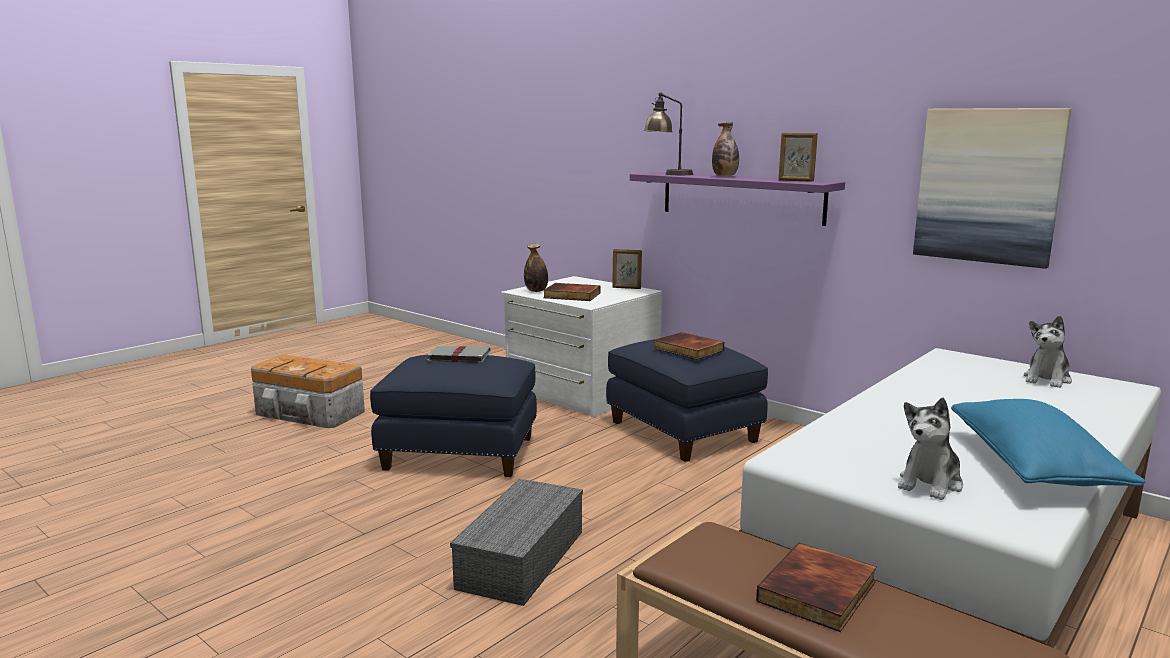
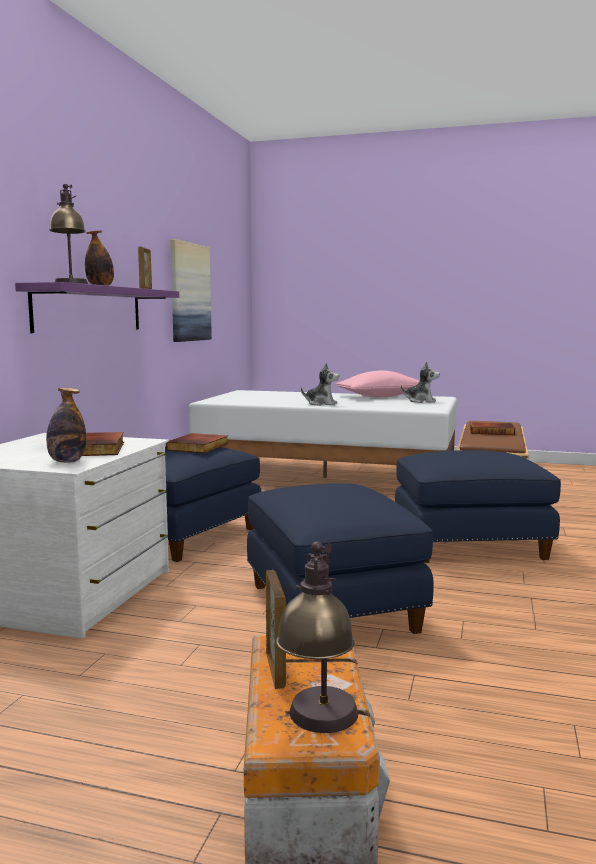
camera: 115 degrees left, 5 degrees down
grey book [426,346,491,363] -> none
grey storage box [450,479,583,606] -> blue ottoman [395,450,561,563]
picture frame [612,249,642,289] -> picture frame moved to [266,570,286,689]
blue pillow [951,399,1145,486] -> pink pillow [336,370,419,397]
plush toy [1024,316,1072,388] -> plush toy moved to [301,363,339,406]
none -> table lamp [276,541,358,733]

